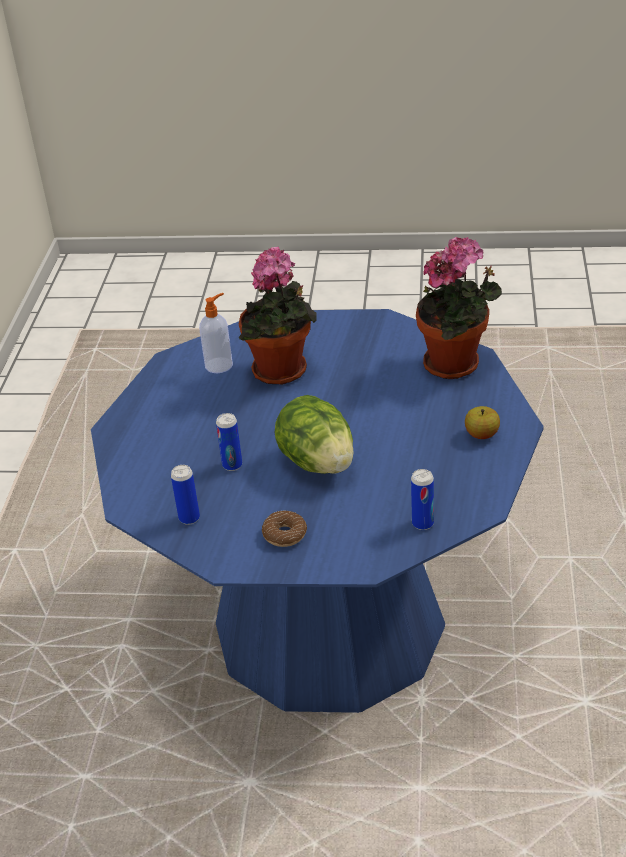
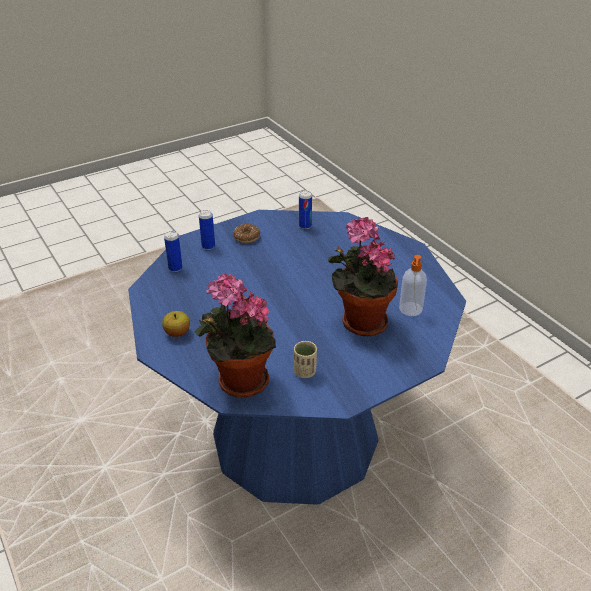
camera: 140 degrees right, 0 degrees up
can [216,413,242,471] -> can moved to [199,210,215,250]
lettuce [275,395,354,474] -> none
none -> beige cup [294,341,317,378]

